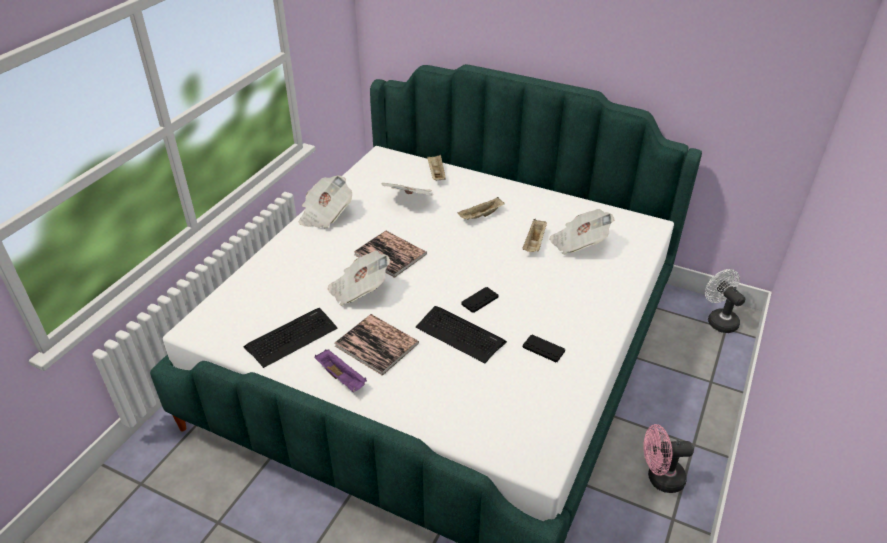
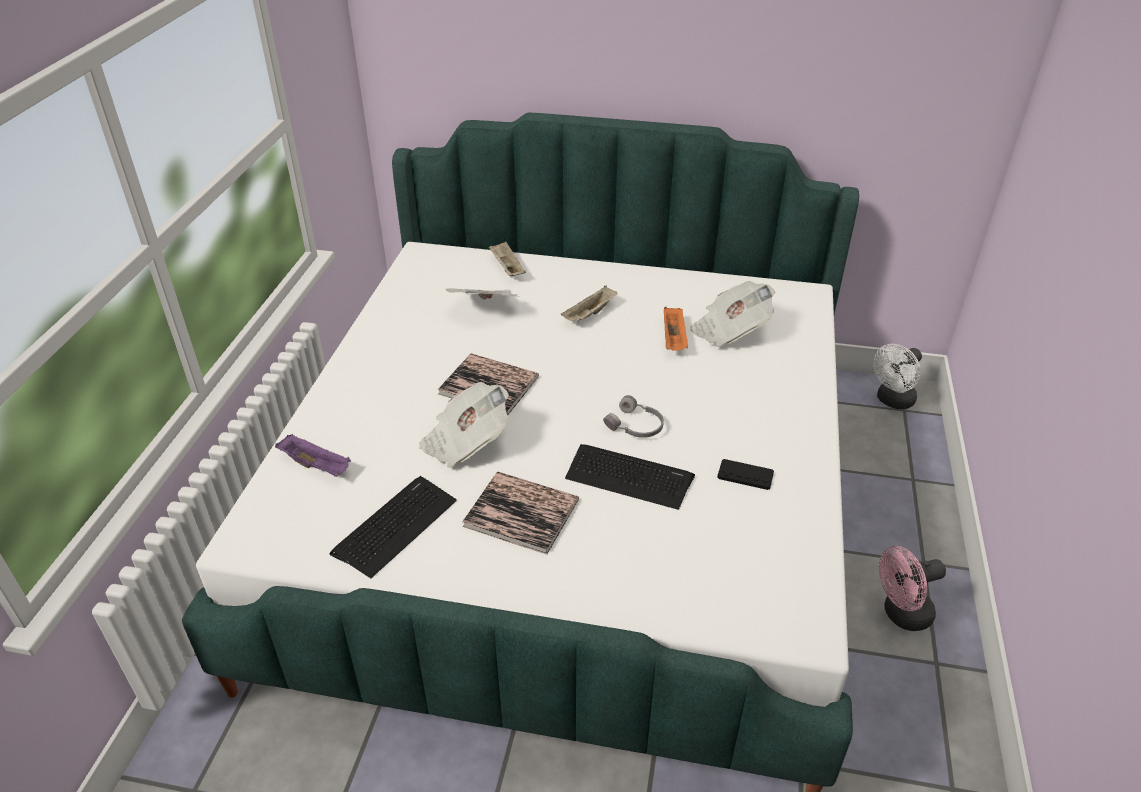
camera: 15 degrees left, 0 degrees up
newspaper [299,176,352,228] -> none
purple tray [314,349,367,392] -> purple tray moved to [275,434,351,477]
black game controller [461,287,498,313] -> grey headphones [603,395,664,438]
beige tray [522,219,547,252] -> orange tray [664,306,688,351]
white fan [705,269,746,333] -> white fan turned 90 degrees counterclockwise [873,344,922,409]

